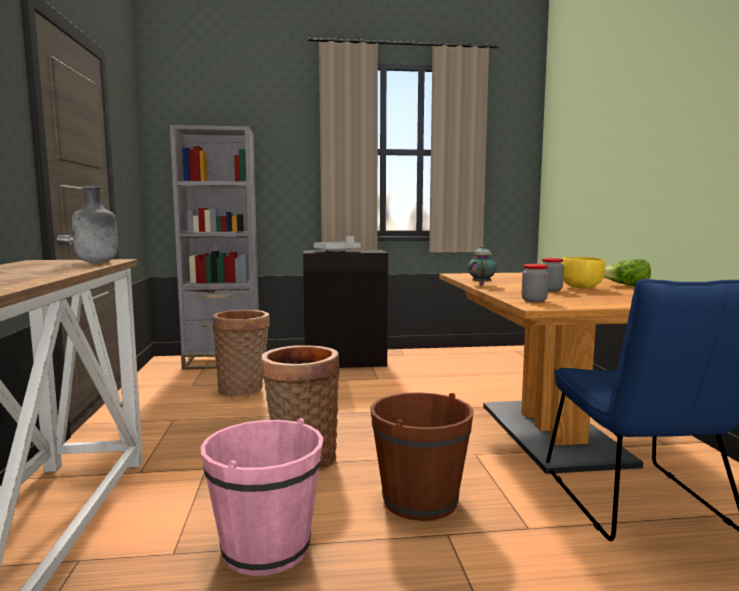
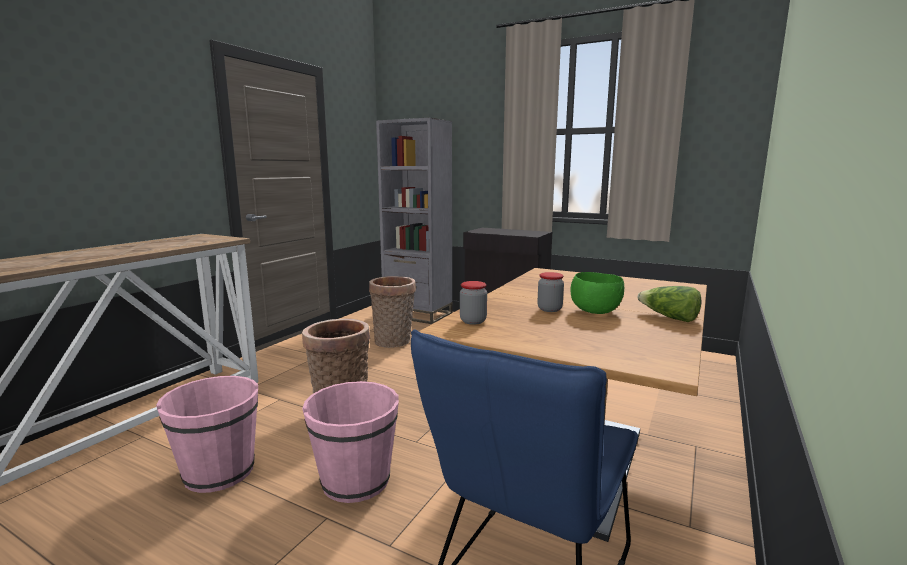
camera: 35 degrees right, 5 degrees up
grey bottle [72,186,118,263] -> none
grey tray [314,236,361,252] -> none
brown bucket [370,392,473,521] -> pink bucket [302,381,399,503]
teapot [468,245,497,285] -> none
yellow bowl [562,257,605,288] -> green bowl [571,272,624,314]

